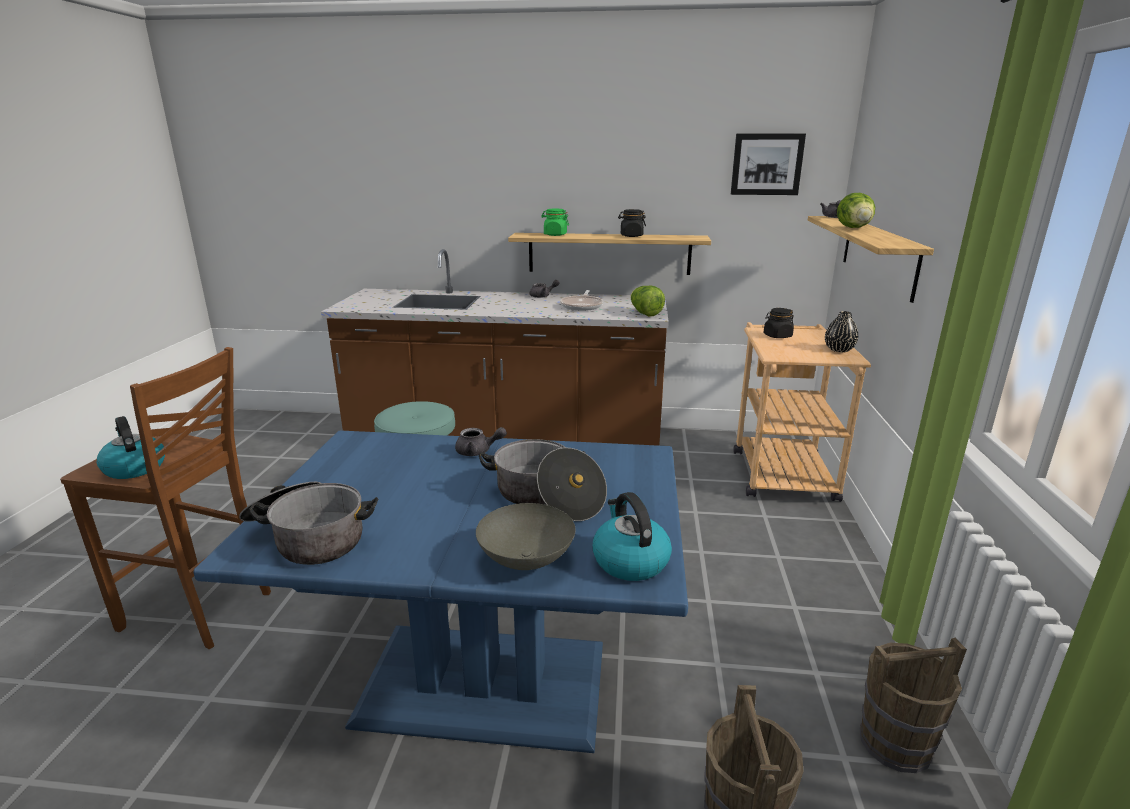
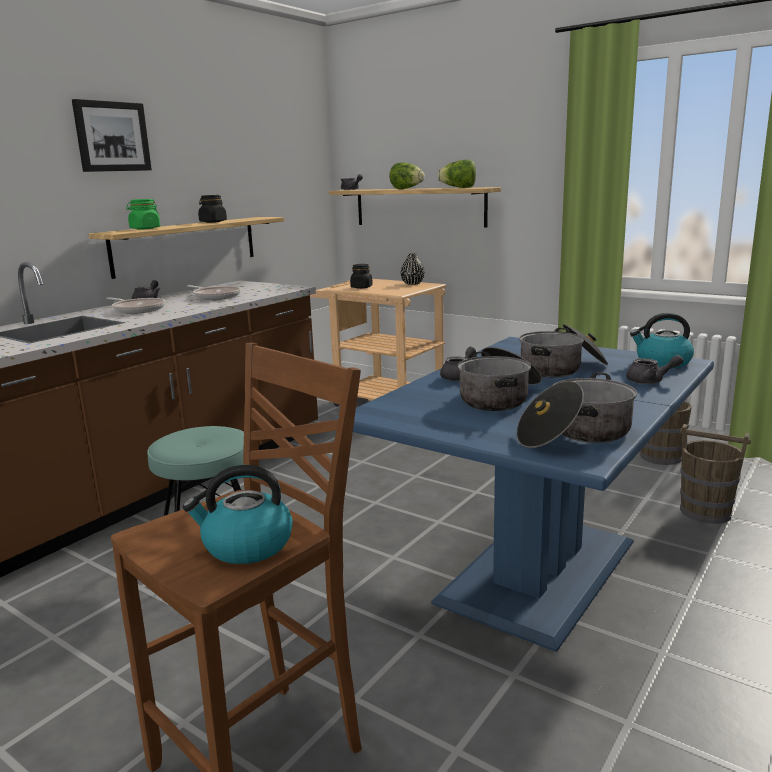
camera: 60 degrees left, 5 degrees down
grey bowl [476,503,576,570] -> grey teapot [626,355,684,384]
lettuce [630,286,665,316] -> lettuce moved to [437,160,476,188]
picture [731,133,806,195] -> picture moved to [72,99,152,172]
none -> frying pan [106,297,165,314]
none -> cooking pot [458,347,542,411]

